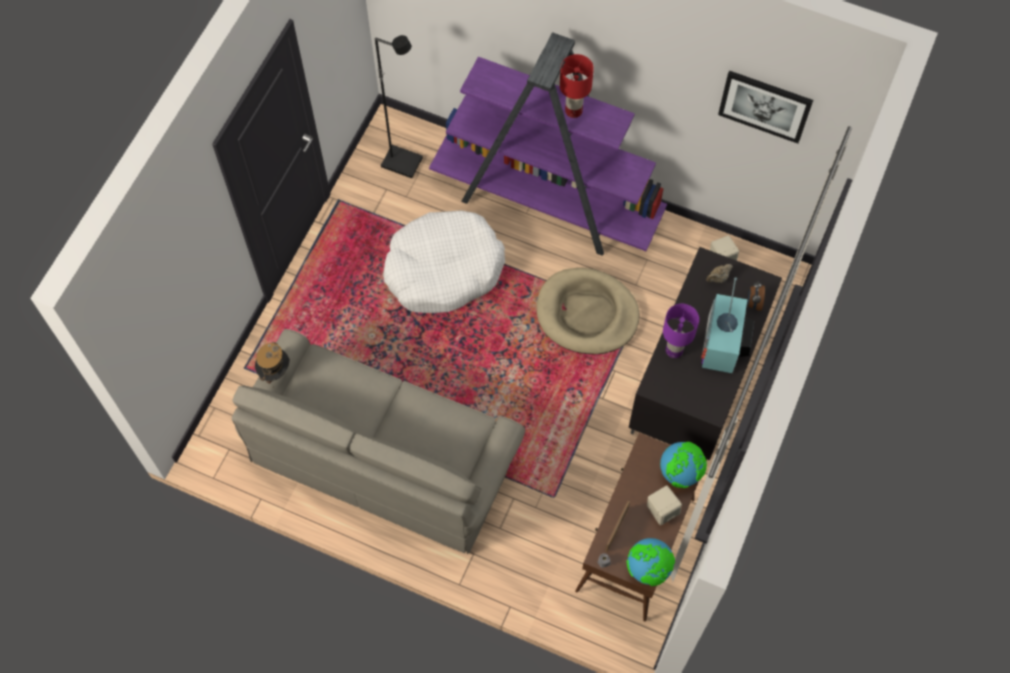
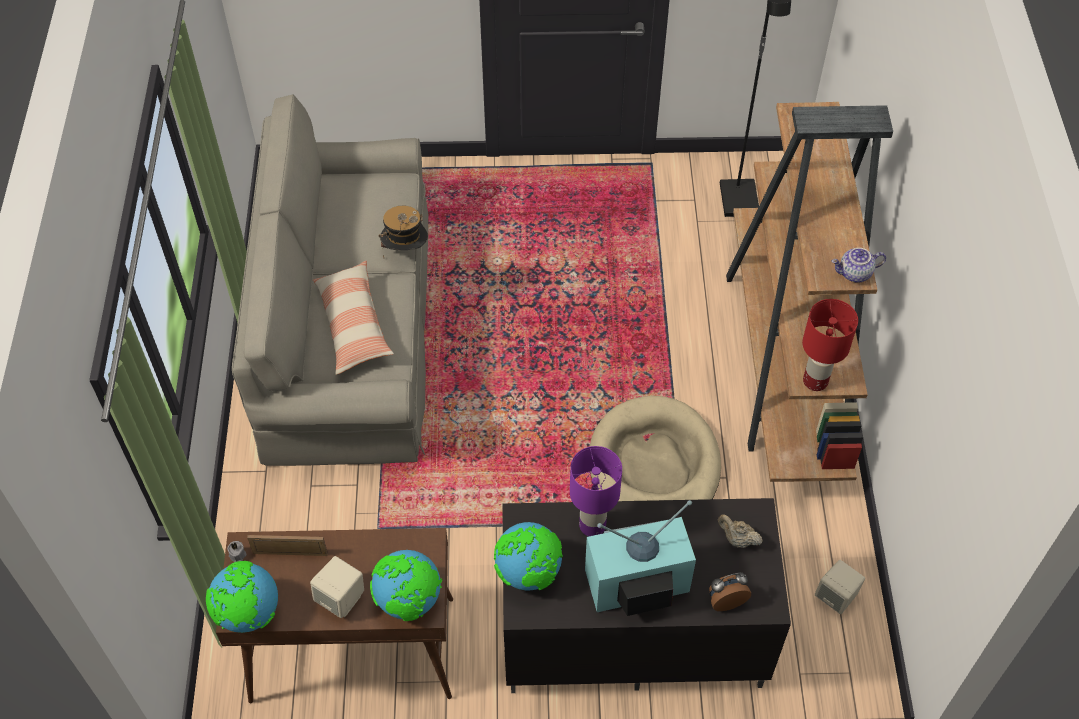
camera: 65 degrees right, 10 degrees down
hat [255,342,290,388] -> hat moved to [378,206,428,258]
white dog bed [383,210,505,313] -> none
purple bookcase [429,32,667,256] -> brown bookcase [726,102,893,482]
red table lamp [560,54,594,118] -> red table lamp moved to [802,299,858,391]
picture [718,71,813,144] -> none
none -> pillow [313,260,394,375]
none -> globe [494,522,563,591]
none -> teapot [831,248,886,283]

